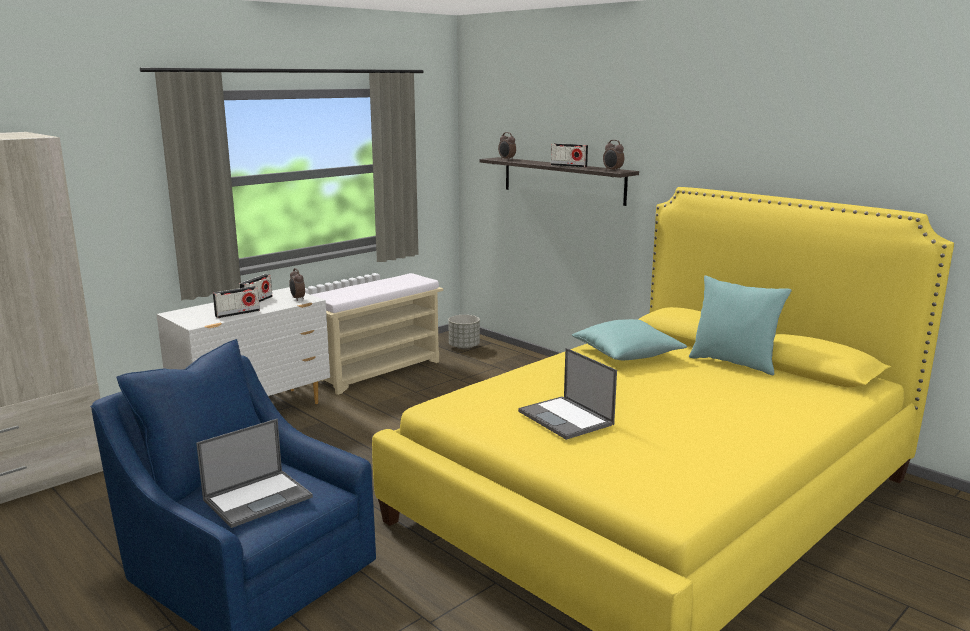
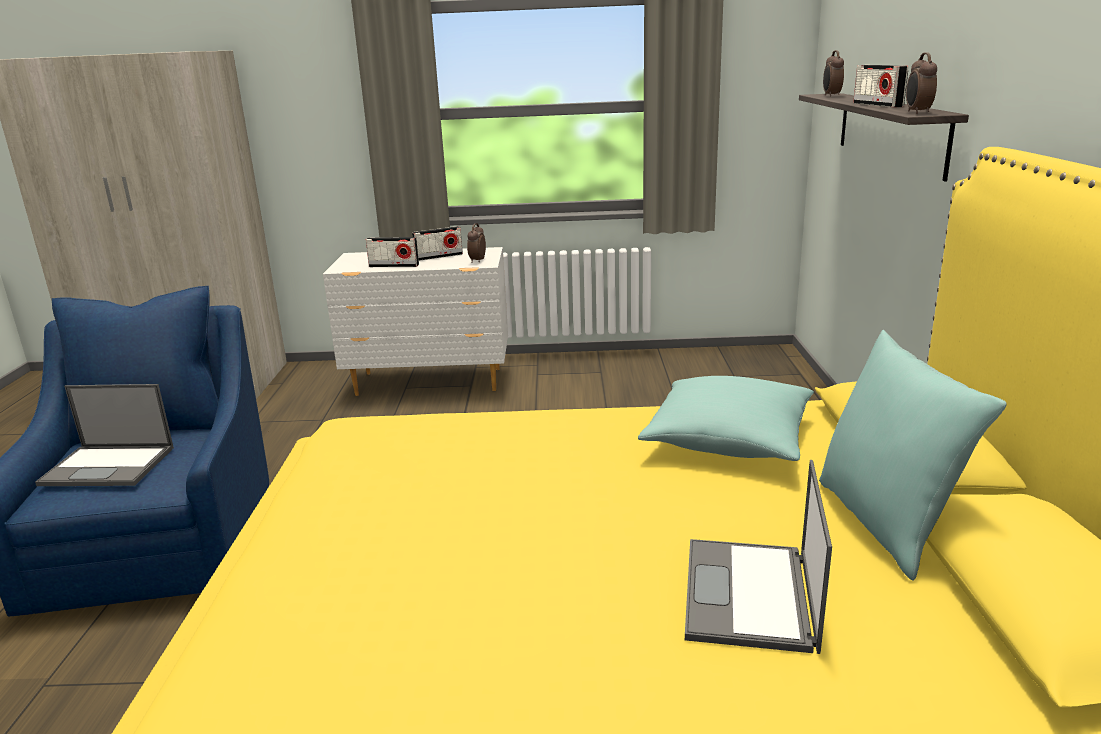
camera: 45 degrees right, 5 degrees up
beige bench [311,273,443,395] -> none
grey planter [448,315,480,349] -> none
laptop [518,348,617,440] -> laptop moved to [685,460,832,654]

